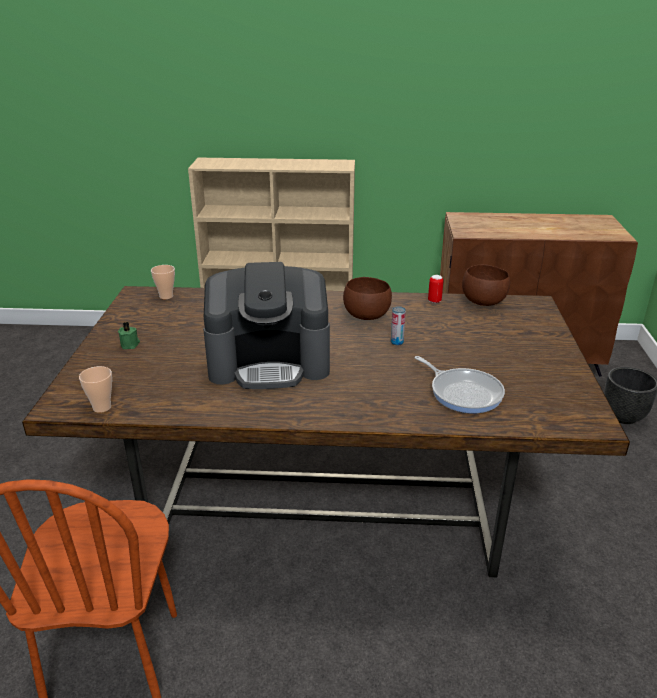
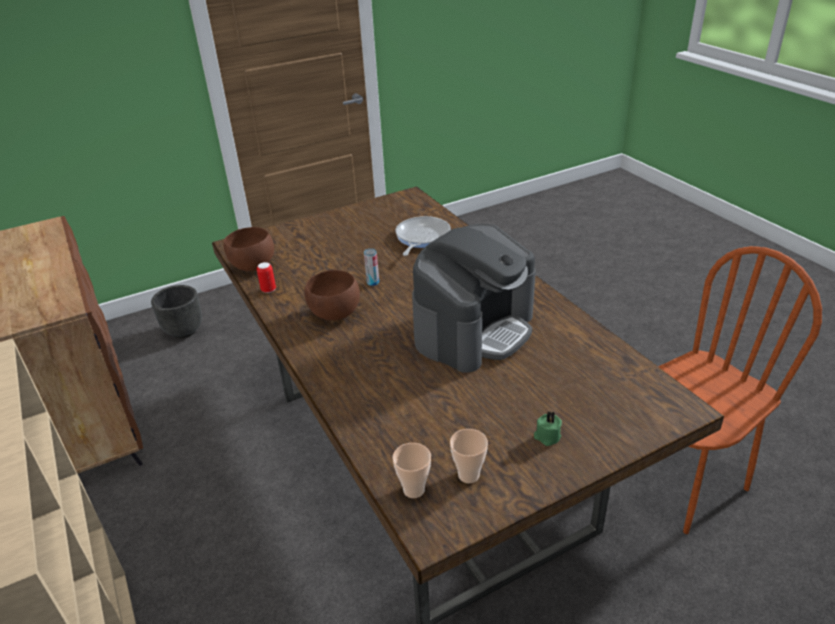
camera: 120 degrees left, 5 degrees up
cup [79,366,112,413] -> cup moved to [450,429,488,483]
coffee machine [203,262,330,389] -> coffee machine turned 75 degrees clockwise [412,224,536,373]

